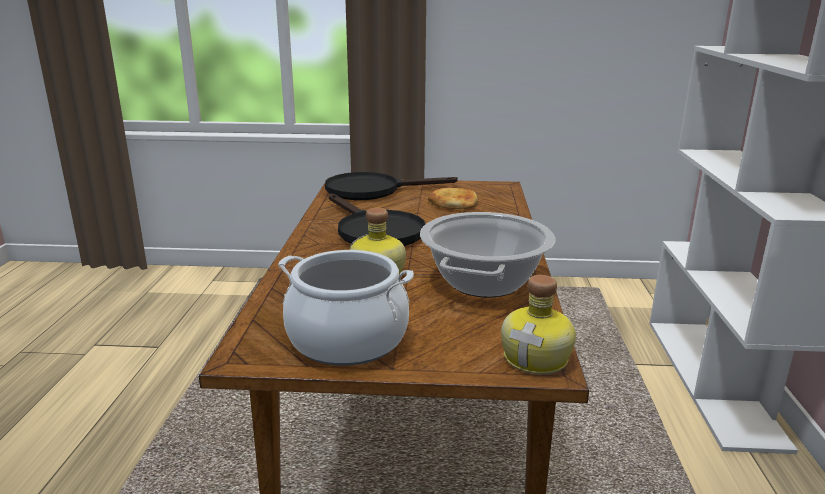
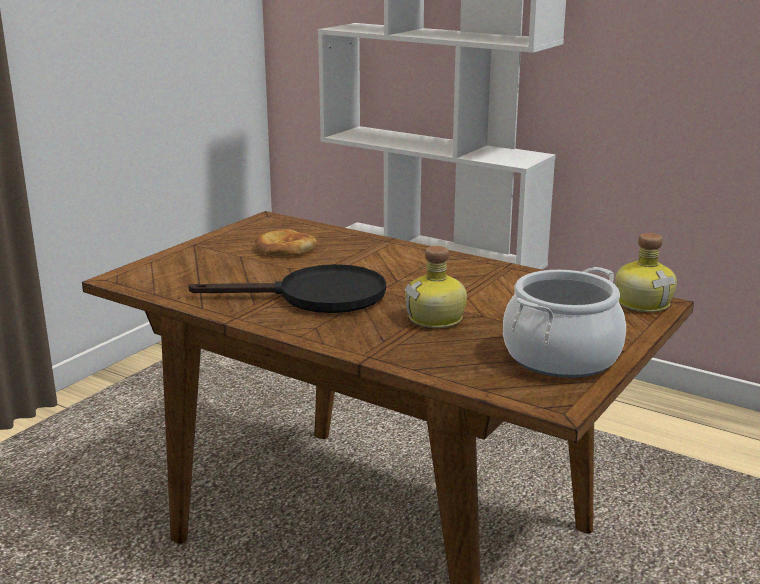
camera: 60 degrees left, 0 degrees up
black frying pan [325,172,458,200] -> none
cooking pot [420,212,555,298] -> none

